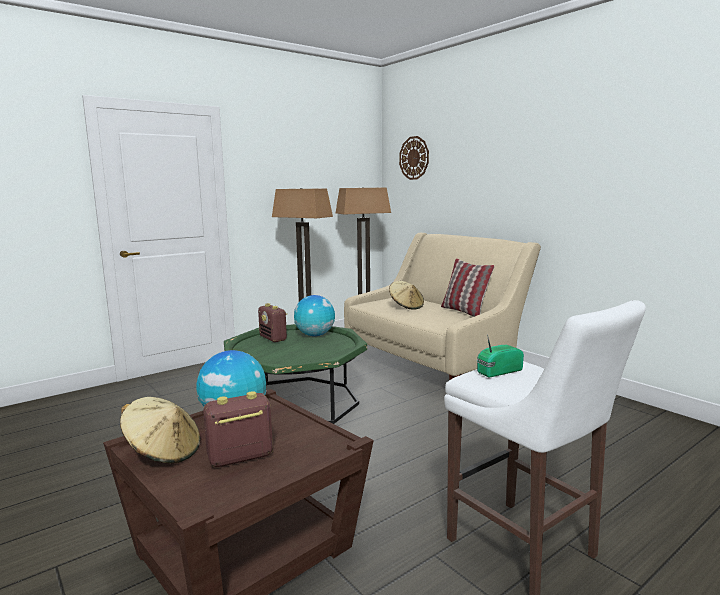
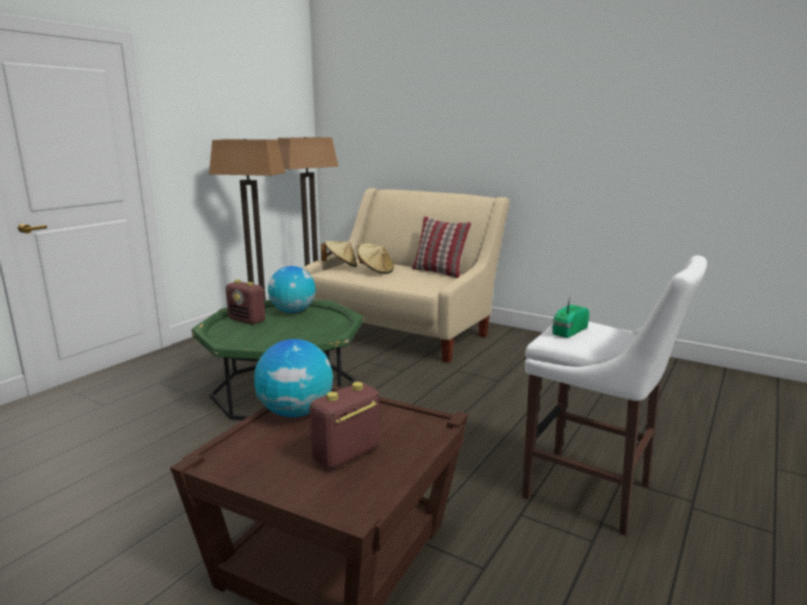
camera: 20 degrees left, 5 degrees up
beige hat [120,397,200,463] -> beige hat moved to [321,241,357,267]
wall clock [399,136,429,180] -> none

